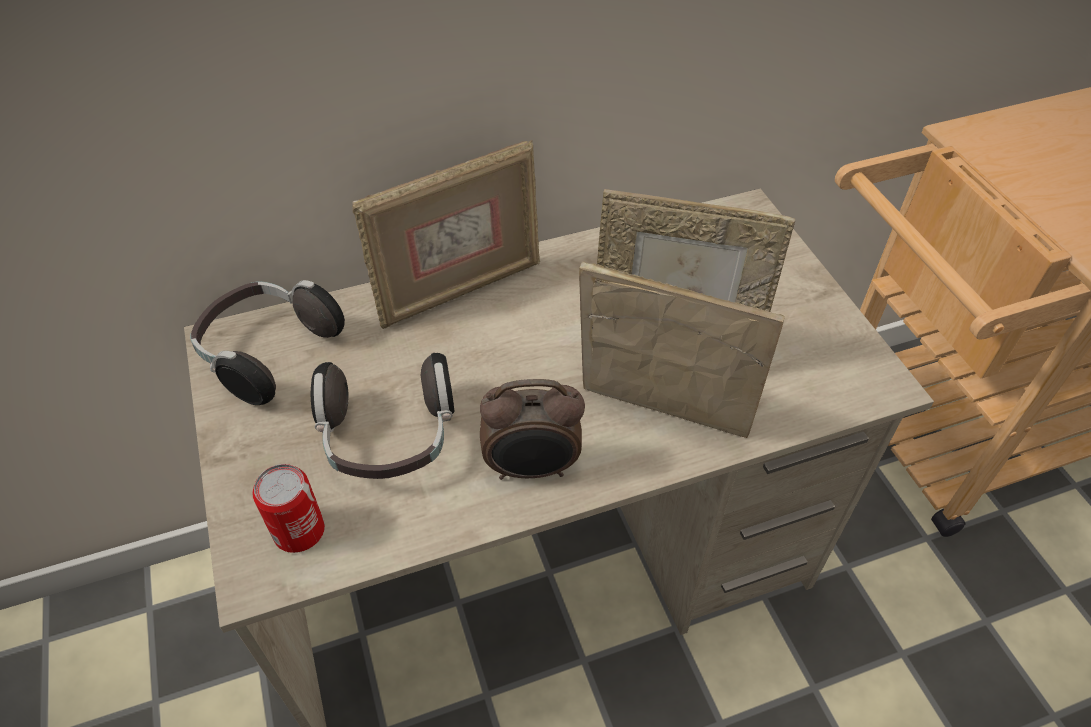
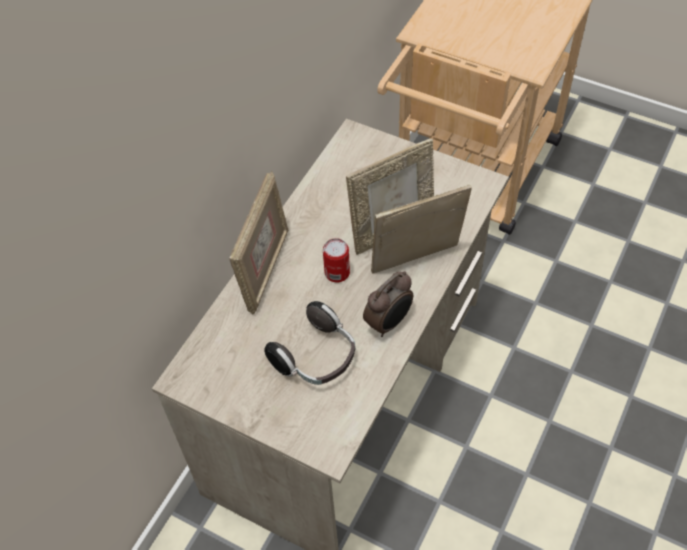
camera: 40 degrees left, 5 degrees up
headphones [190,280,345,405] -> none
can [252,464,325,553] -> can moved to [323,238,350,283]

